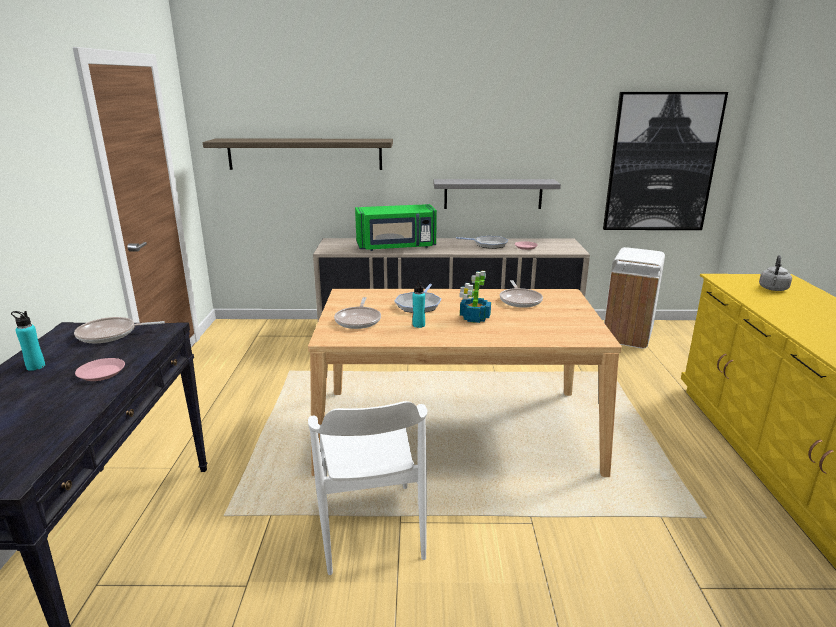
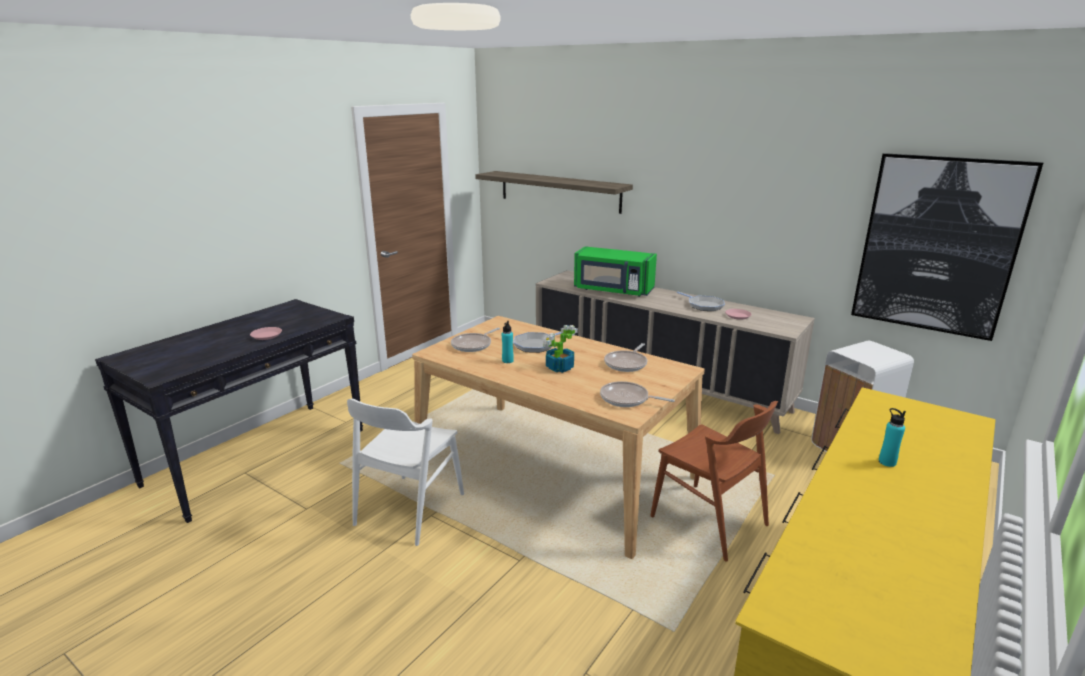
camera: 35 degrees right, 0 degrees up
turquoise bottle [11,311,45,371] -> turquoise bottle moved to [879,408,906,467]
frying pan [74,317,165,343] -> frying pan moved to [600,381,675,407]
grey shelf [434,179,561,209] -> none
grey kettle [759,255,792,291] -> none
none -> brown chair [650,401,778,561]

